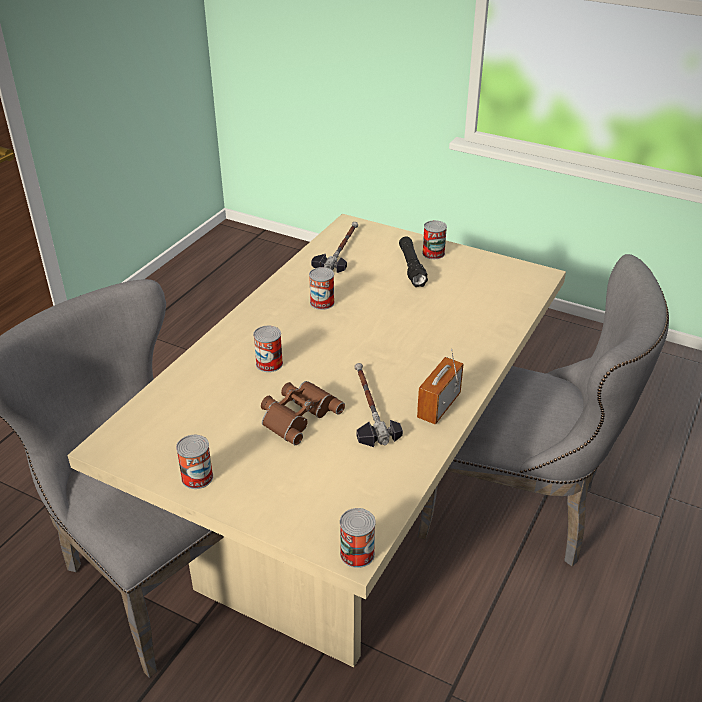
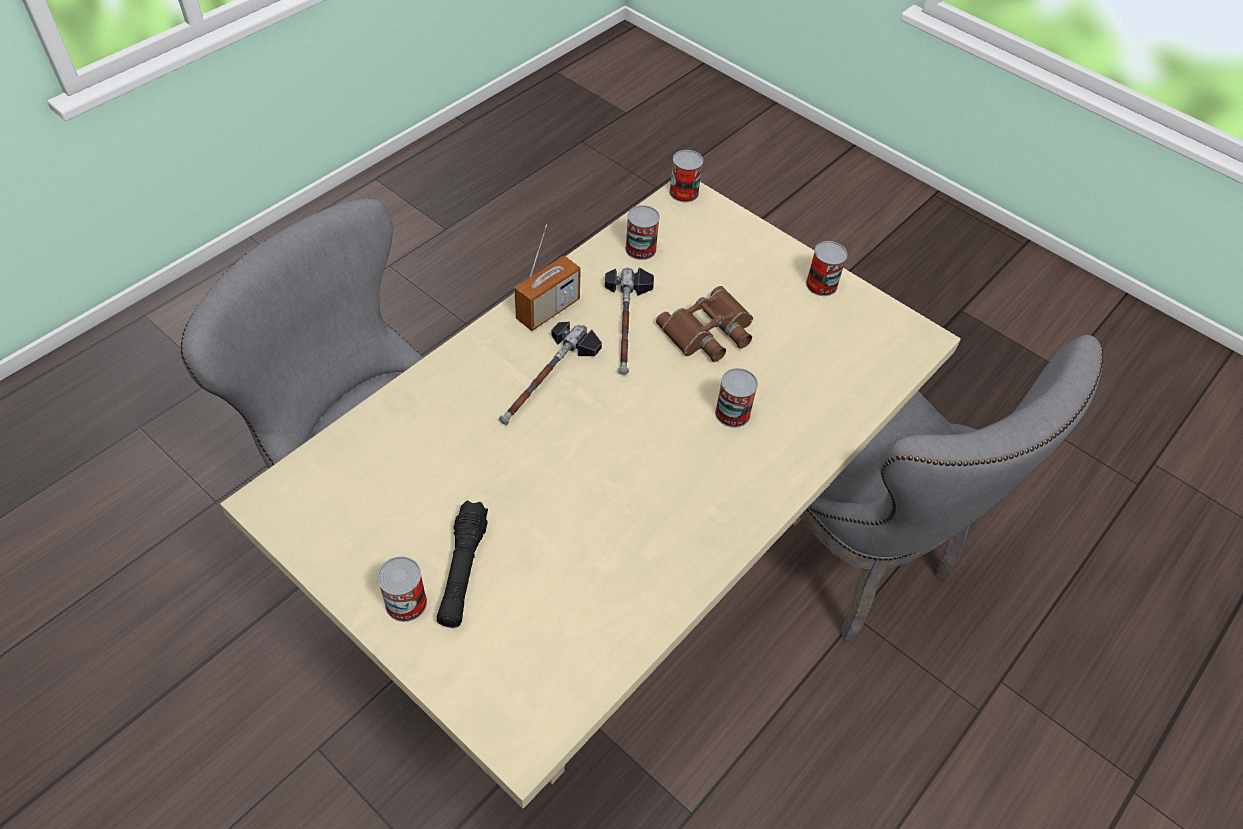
camera: 170 degrees left, 15 degrees up
can [309,267,335,310] -> can moved to [625,205,660,260]
hammer [311,222,358,273] -> hammer moved to [499,322,602,425]

